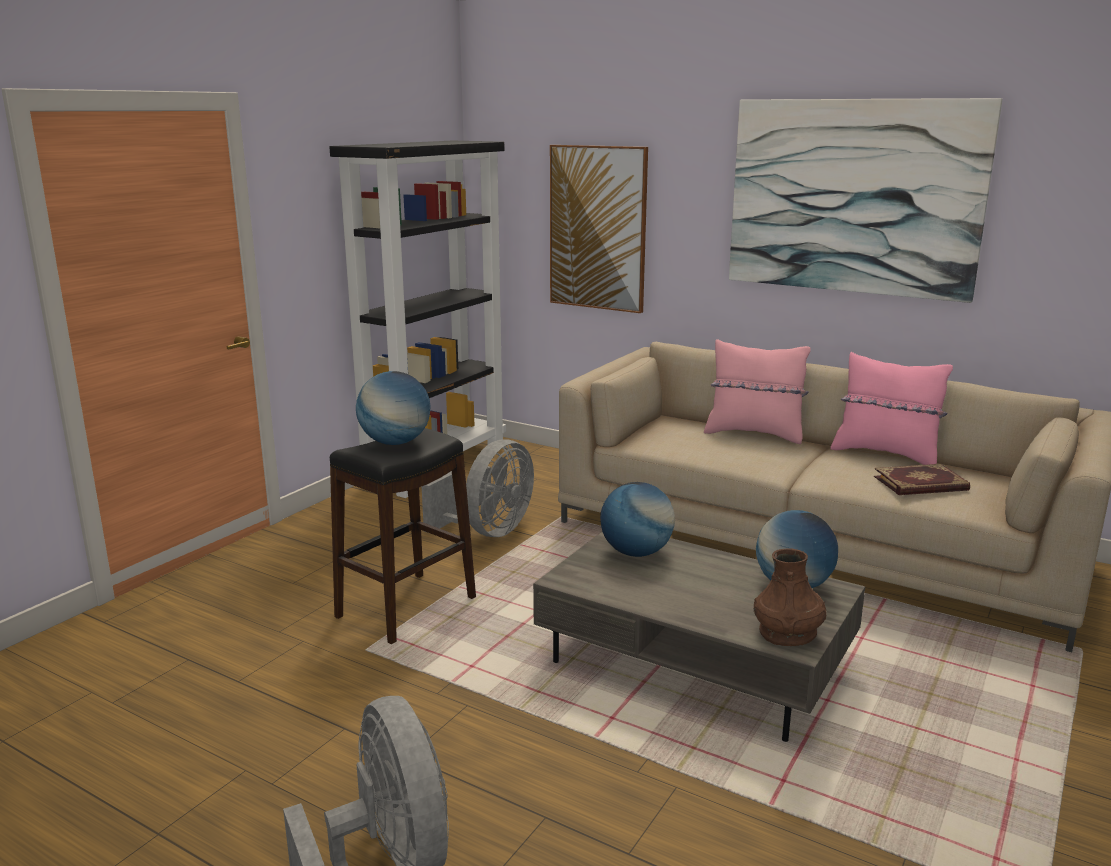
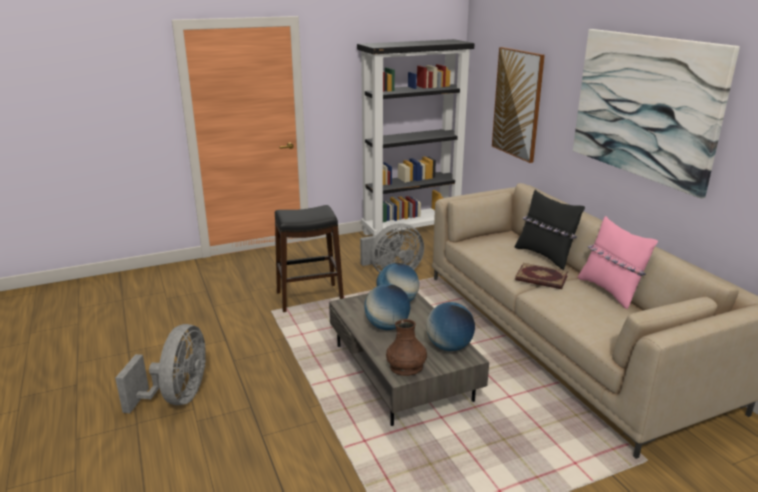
camera: 35 degrees right, 5 degrees up
globe [356,371,430,445] -> globe moved to [364,284,410,330]
pink pillow [704,339,811,444] -> black pillow [514,190,585,270]
book [874,464,970,495] -> book moved to [515,263,568,289]

